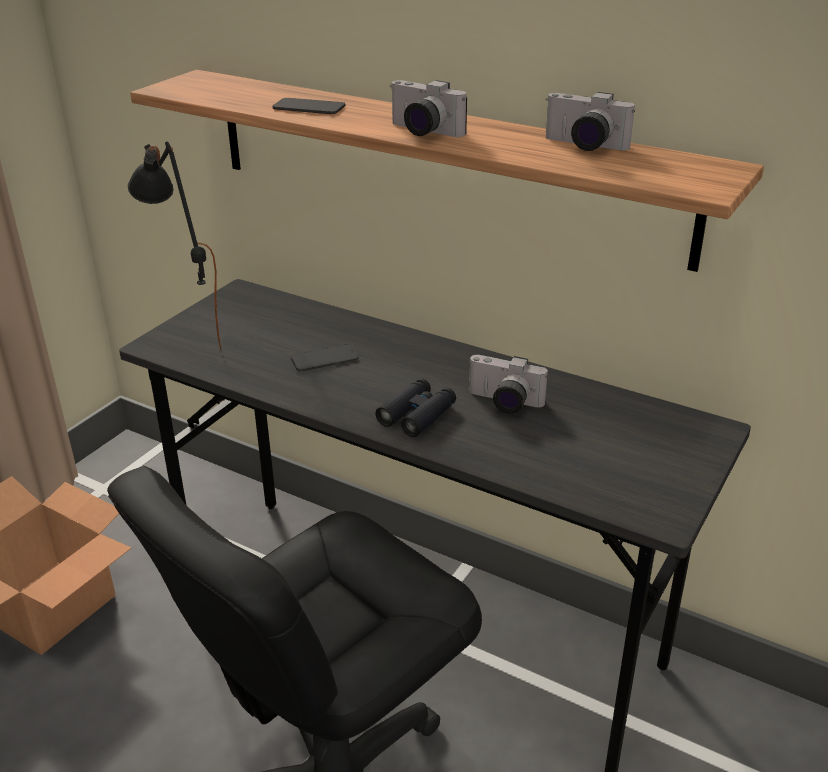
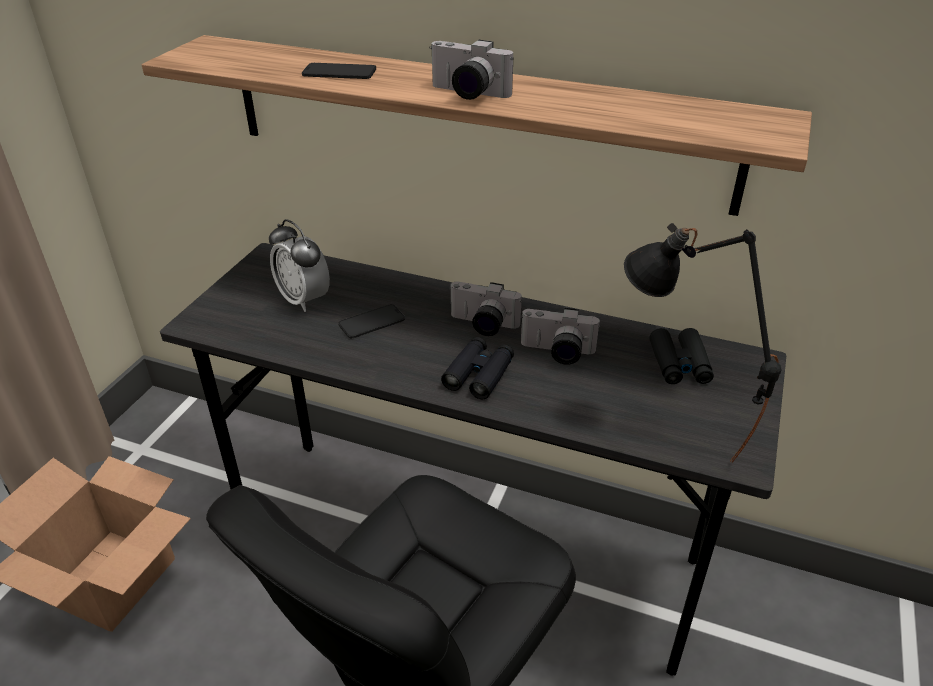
camera: 10 degrees left, 5 degrees up
black table lamp [128,142,221,350] -> black table lamp moved to [624,223,782,463]
camera [546,92,635,151] -> camera moved to [450,282,522,336]
none -> alarm clock [269,219,330,312]
none -> black binoculars [649,328,714,384]

